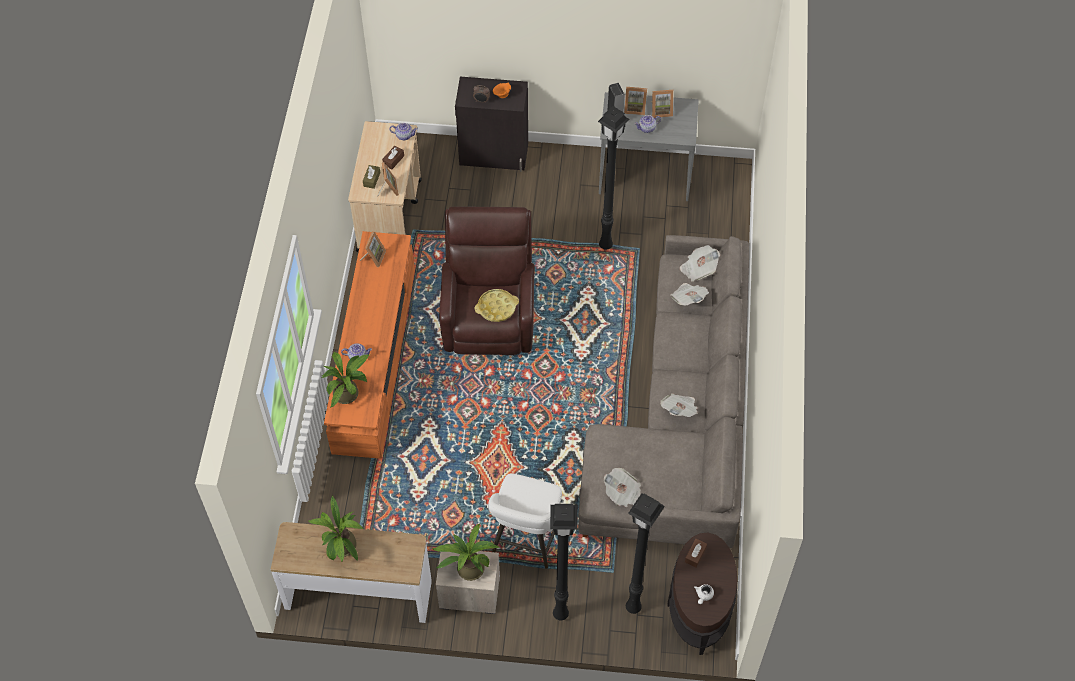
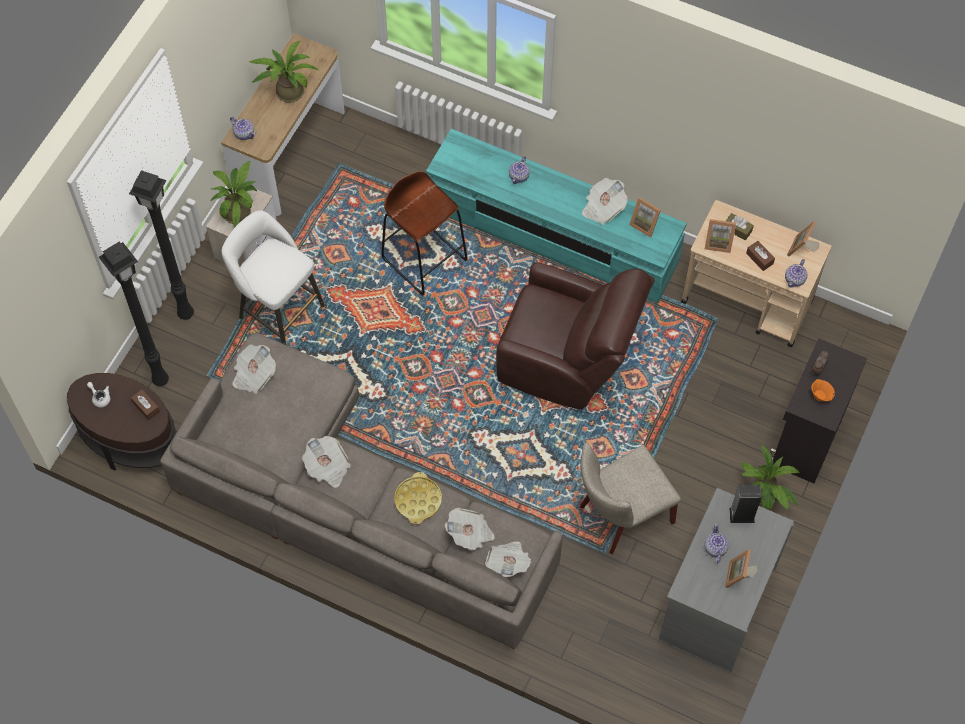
camera: 110 degrees right, 5 degrees up
potted plant [321,352,370,408] -> potted plant moved to [740,444,800,511]
orange tv stand [324,231,415,459] -> turquoise tv stand [426,129,687,303]
yellow tray [474,289,519,322] -> yellow tray moved to [394,472,442,525]
black floor lamp [598,106,630,249] -> beige chair [580,442,681,554]
picture frame [624,87,647,115] -> picture frame moved to [787,221,819,256]
none -> teapot [230,117,256,140]
none -> brown stool [381,171,468,296]
none -> newspaper [582,178,627,225]

